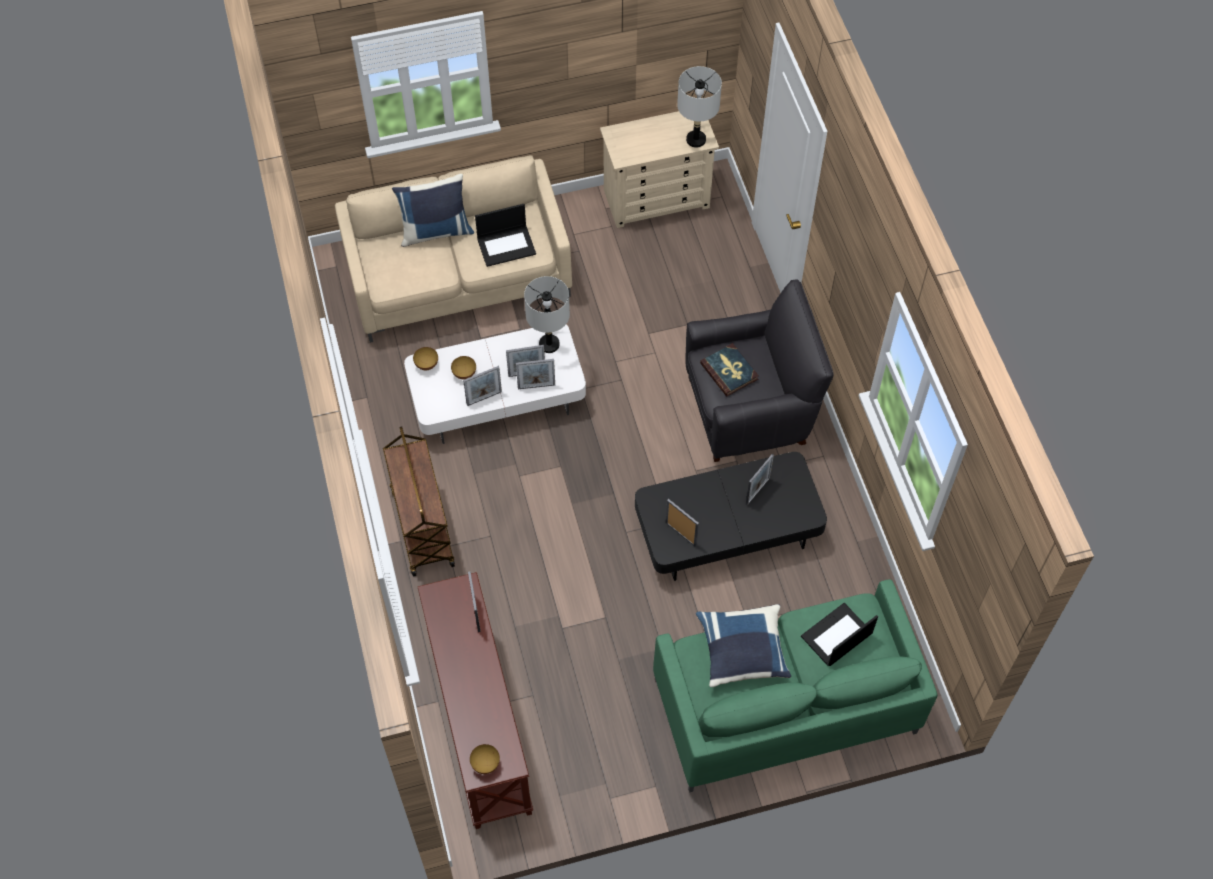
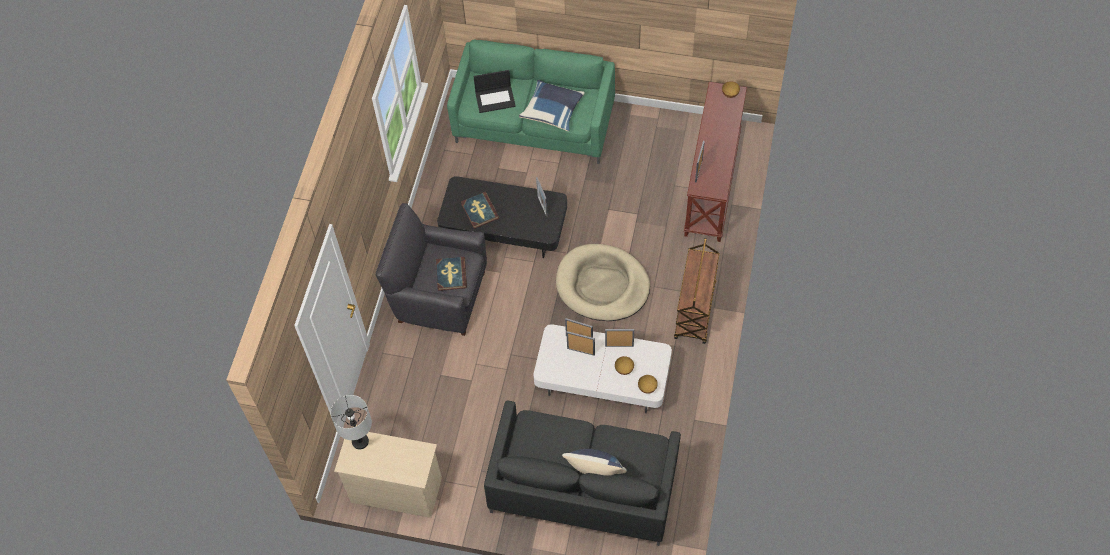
camera: 150 degrees left, 0 degrees up
beige sofa [335,155,572,343] -> black sofa [484,400,681,546]
laptop [475,204,536,267] -> none
grey table lamp [524,276,570,353] -> none
picture frame [746,454,774,505] -> book [461,192,499,229]
none -> beige dog bed [556,244,650,321]

